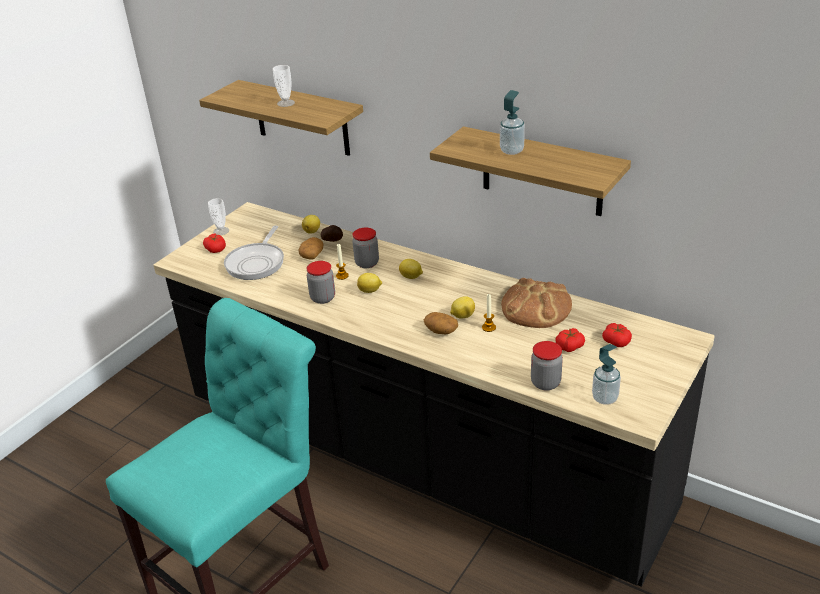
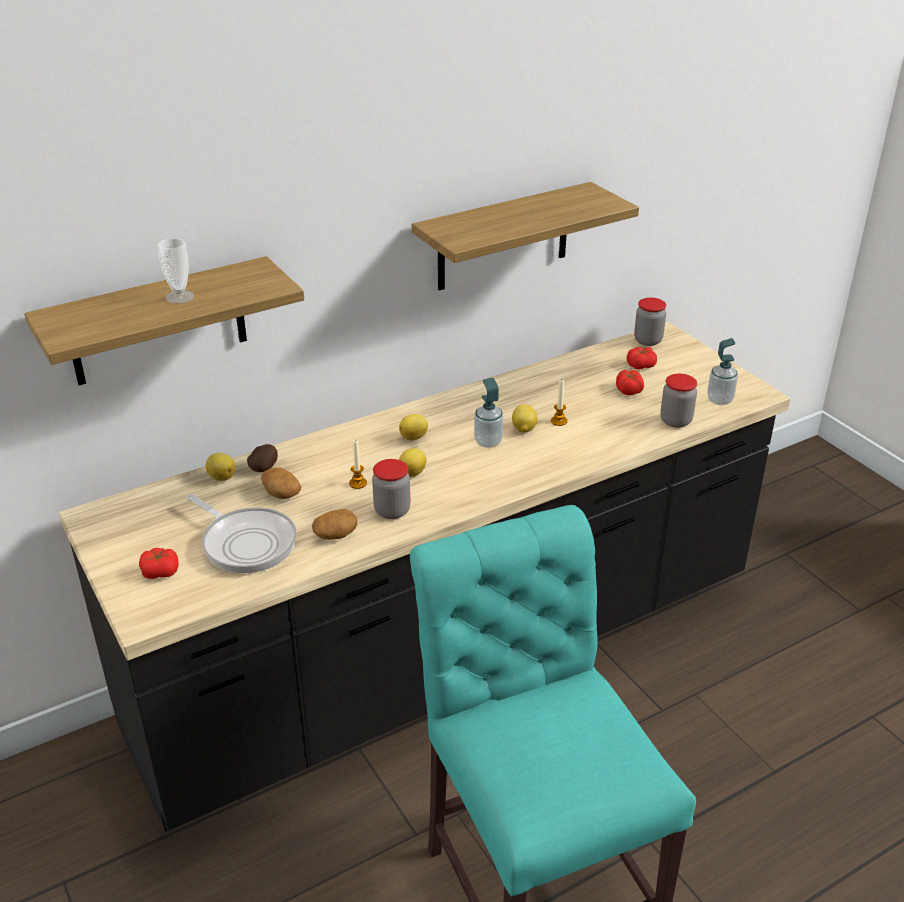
camera: 65 degrees left, 0 degrees up
cup [208,198,229,235] -> none
jar [352,227,379,268] -> jar moved to [634,298,666,346]
potato [424,312,458,334] -> potato moved to [312,509,357,540]
soap dispenser [500,90,525,155] -> soap dispenser moved to [474,378,503,448]
bread [501,278,572,328] -> none

